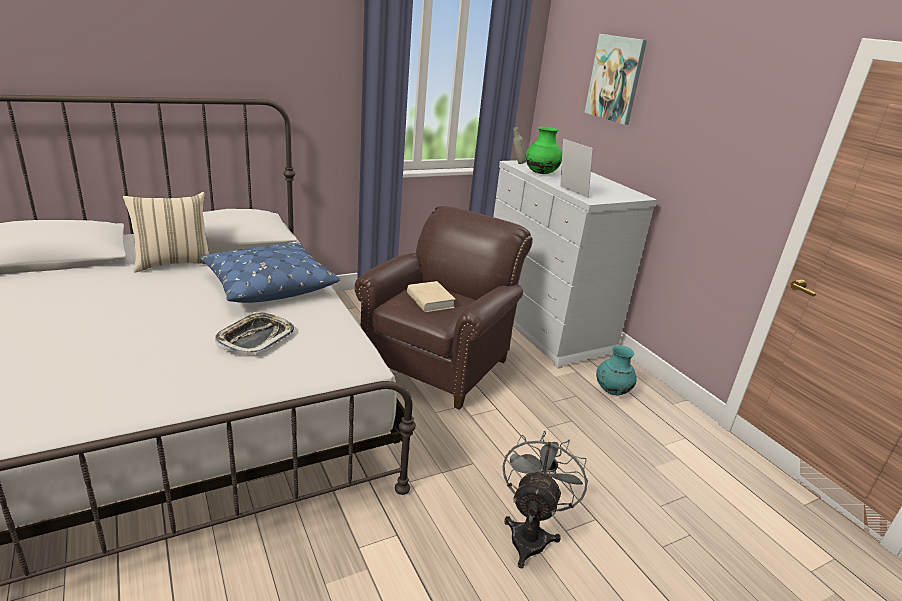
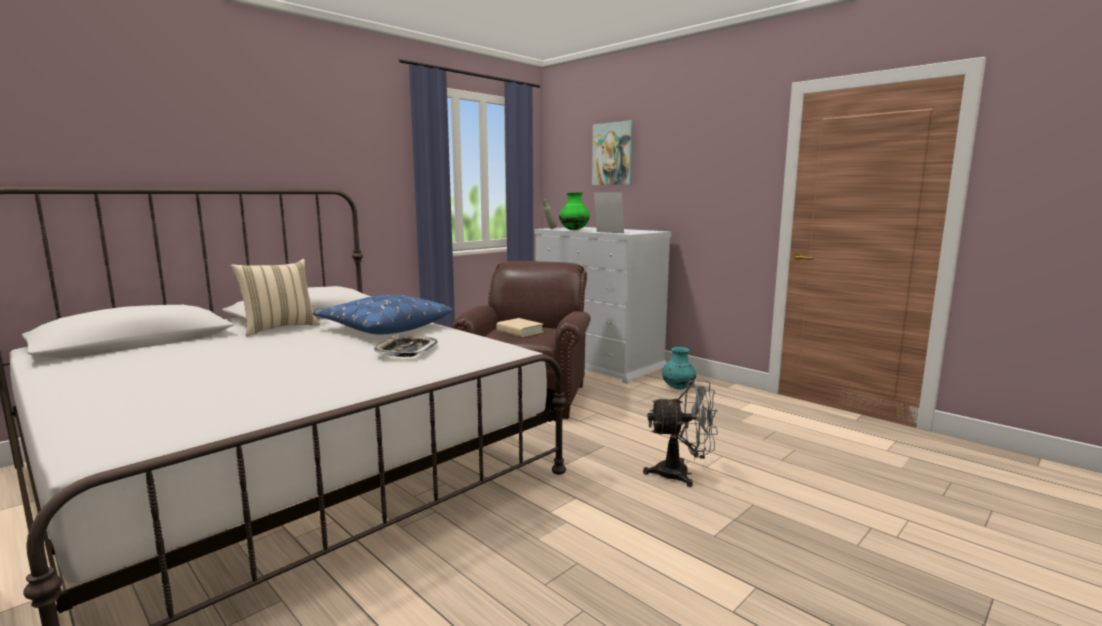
camera: 15 degrees left, 15 degrees down
grey fan [502,431,588,568] -> grey fan turned 90 degrees clockwise [643,380,718,487]

